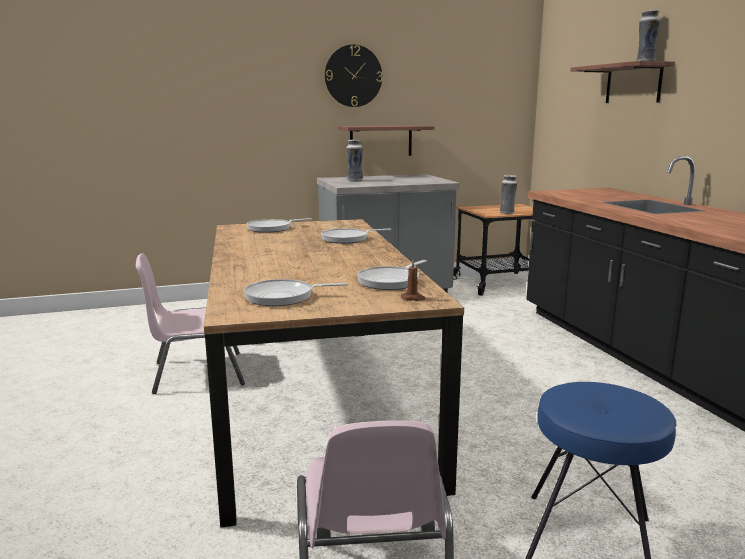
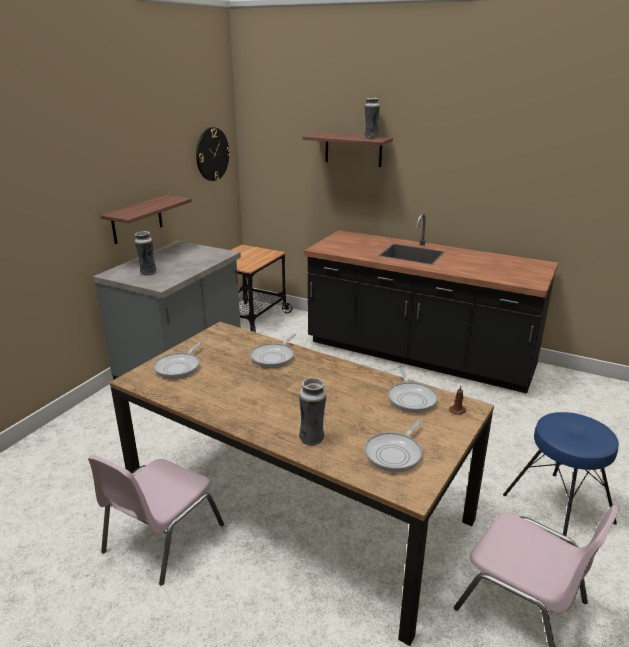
camera: 45 degrees left, 10 degrees up
wall clock [325,45,382,107] -> wall clock moved to [196,127,231,181]
vase [500,175,517,214] -> vase moved to [299,378,327,446]

